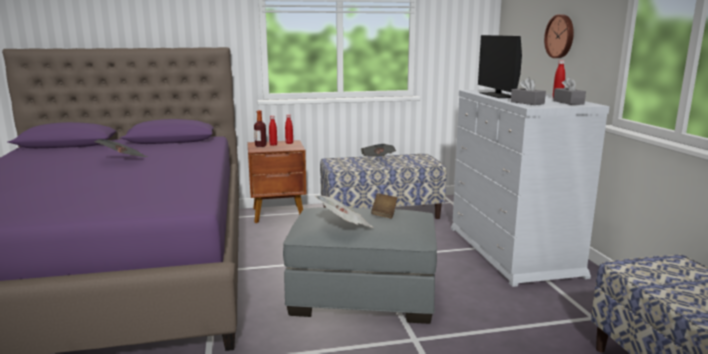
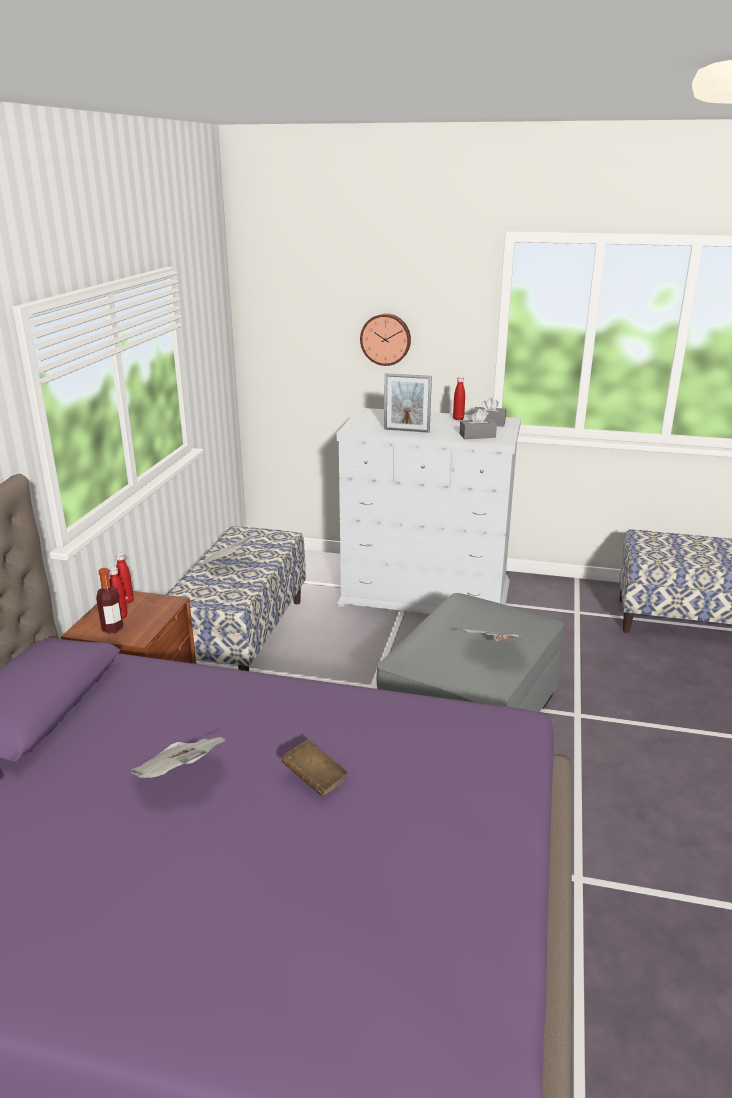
camera: 65 degrees left, 10 degrees up
brown book [371,193,397,218] -> brown book moved to [281,740,348,797]
monitor [478,35,522,98] -> picture frame [384,373,432,433]

